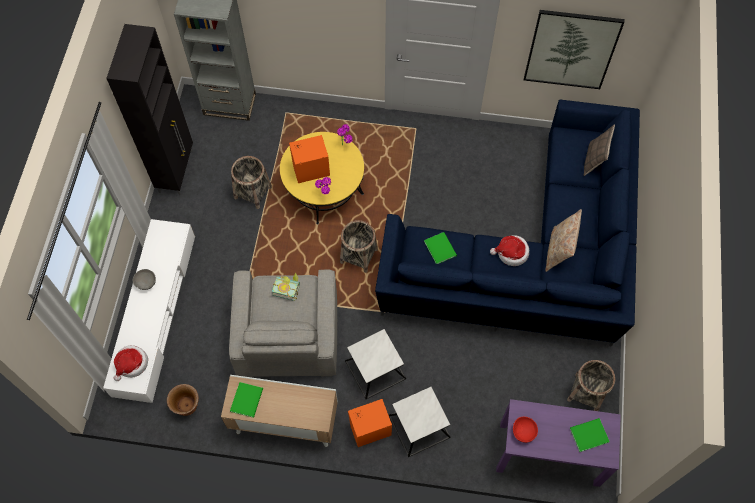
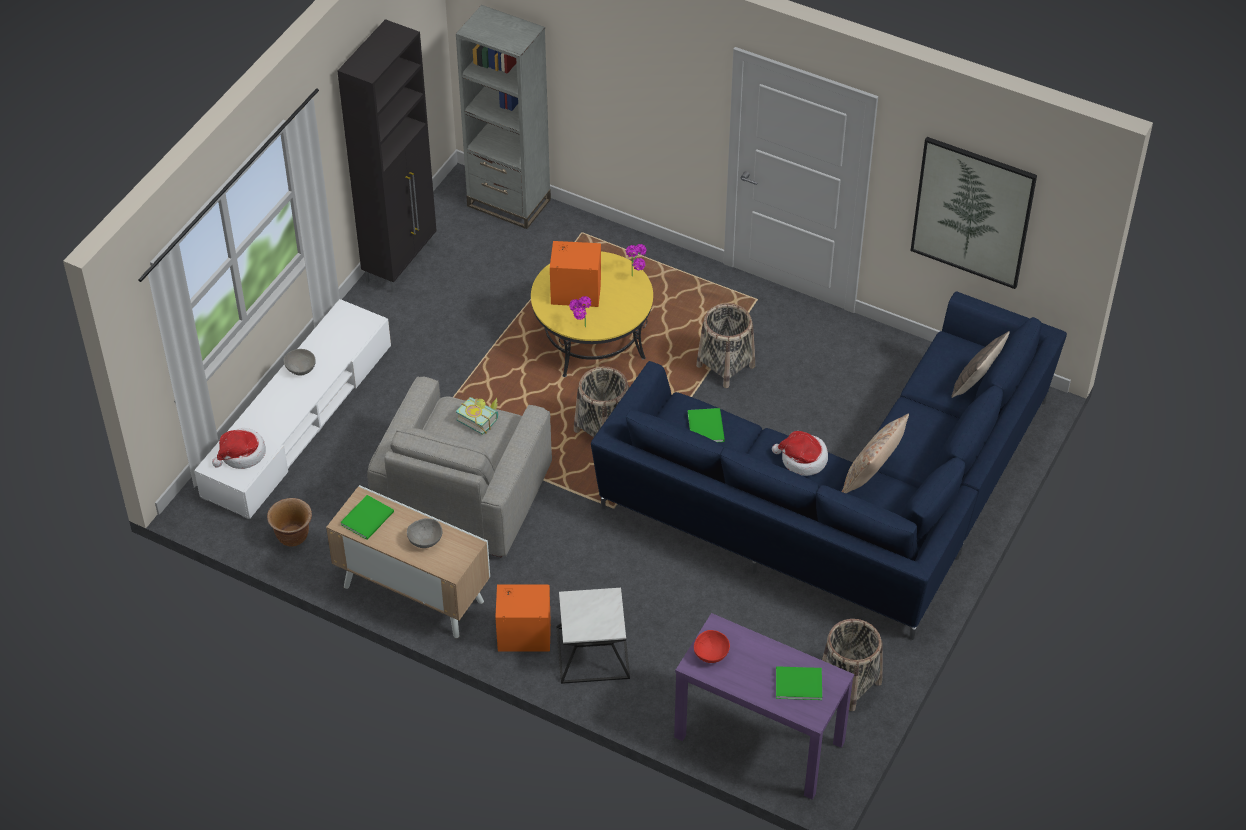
camera: 20 degrees right, 15 degrees down
basket [231,156,272,209] -> basket moved to [696,303,755,388]
side table [345,329,406,399] -> none
none -> grey bowl [407,518,442,548]

